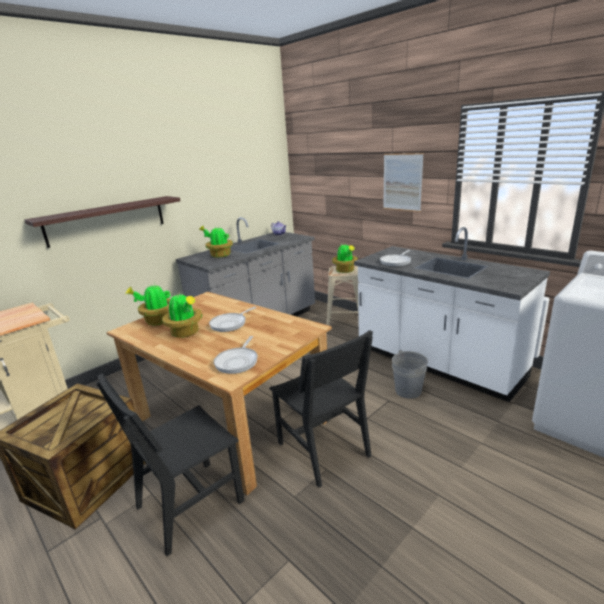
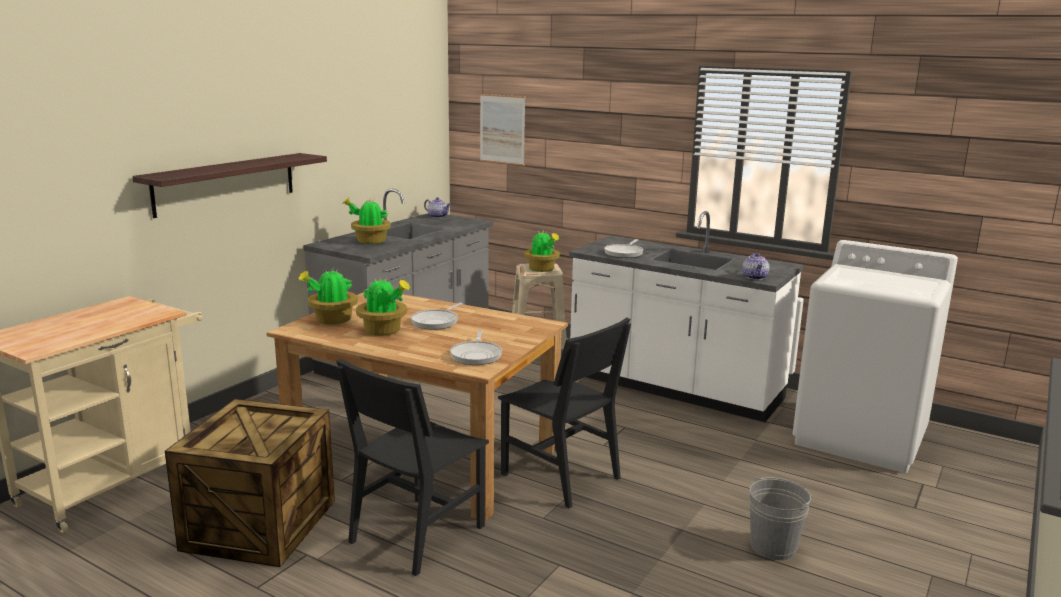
camera: 15 degrees left, 5 degrees down
picture [383,153,424,212] -> picture moved to [480,94,525,166]
grey bucket [392,350,428,399] -> grey bucket moved to [749,476,811,560]
none -> teapot [743,253,769,280]

